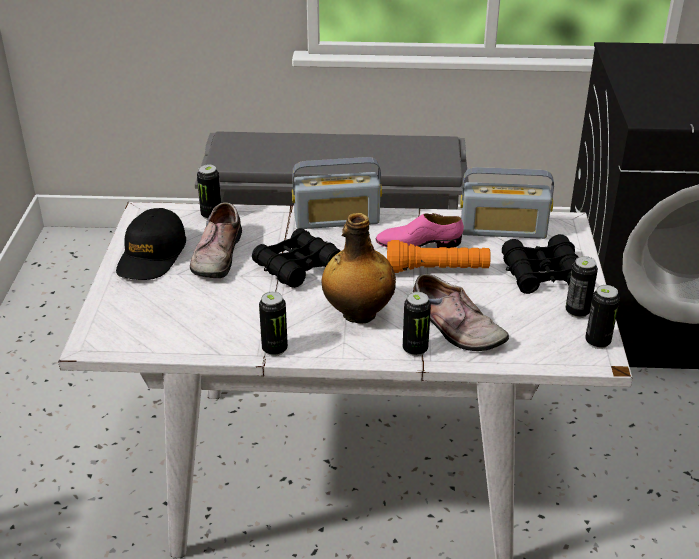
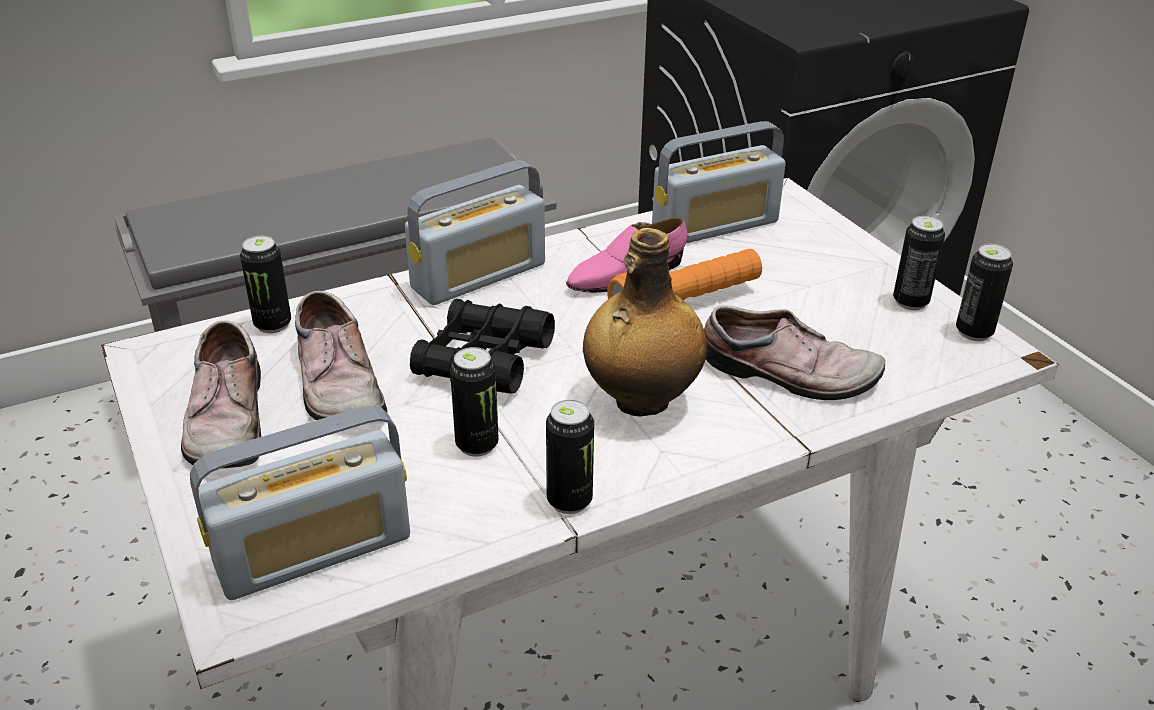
camera: 30 degrees left, 0 degrees up
black cap [116,208,186,280] -> shoe [181,321,261,469]
can [403,292,431,356] -> can moved to [450,347,499,457]
black binoculars [502,234,578,294] -> none
none -> radio [190,405,410,600]

